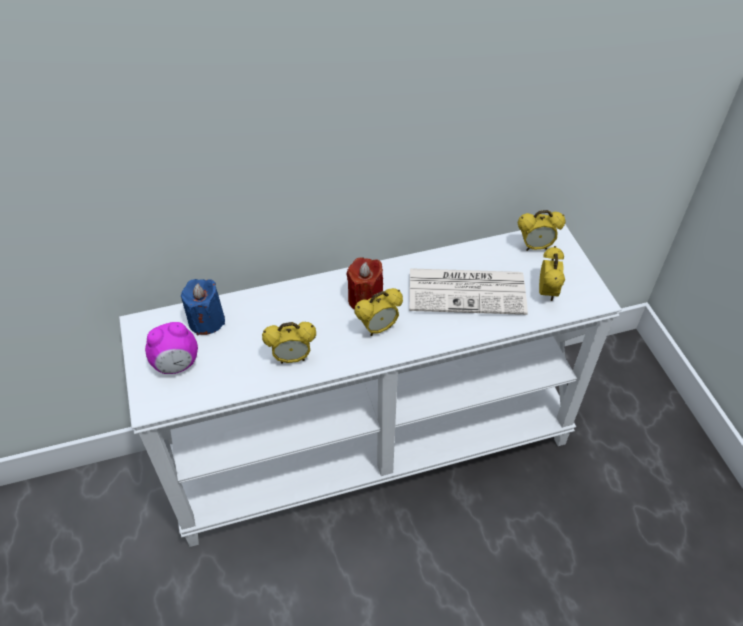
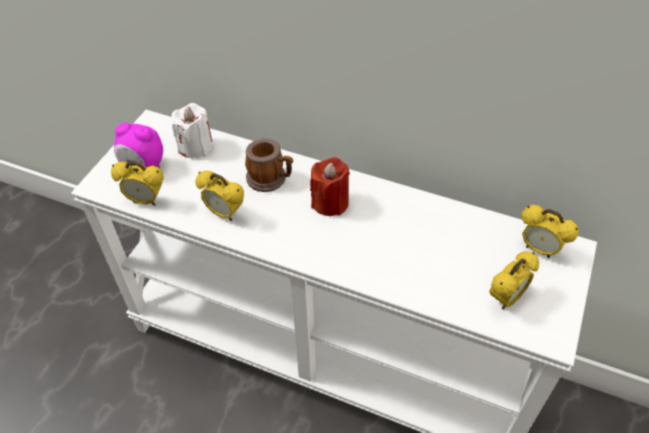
camera: 40 degrees right, 0 degrees up
blue candle [181,279,225,335] -> white candle [172,103,213,159]
alarm clock [355,288,403,336] -> alarm clock moved to [111,161,164,206]
newspaper [409,268,528,315] -> none
none -> mug [245,138,293,192]

